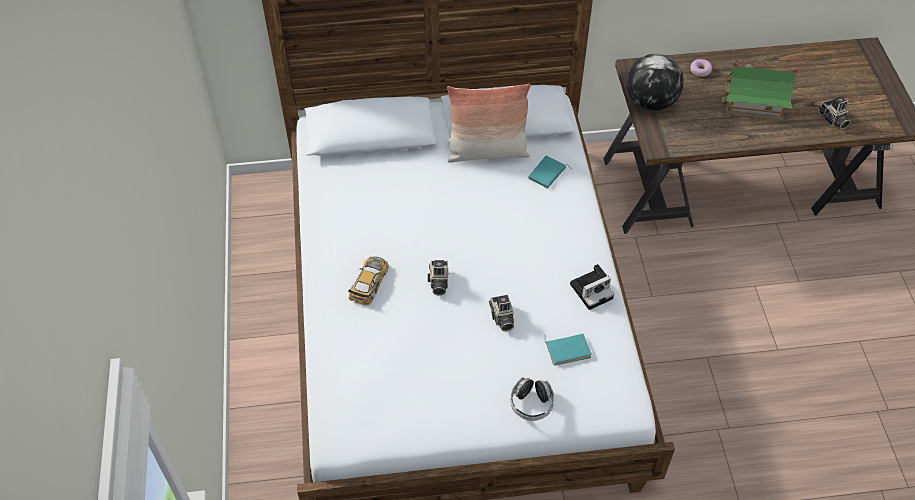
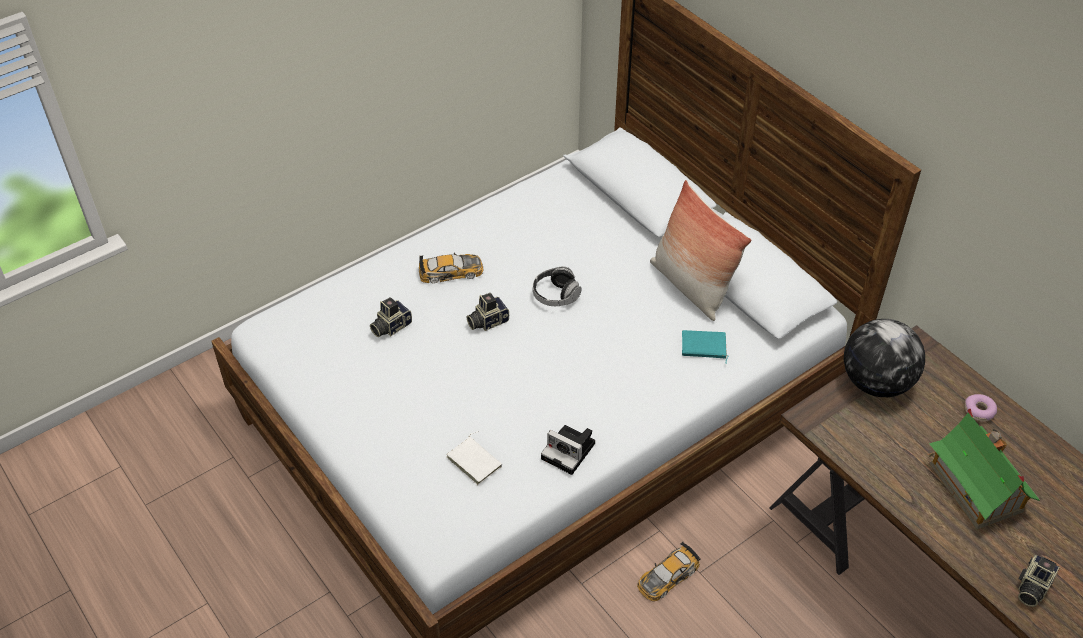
camera: 60 degrees right, 5 degrees down
camera [489,294,514,331] -> camera moved to [370,297,412,337]
headphones [511,377,554,421] -> headphones moved to [533,266,582,306]
turquoise book [544,334,592,366] -> white book [447,431,502,485]
none -> toy car [637,542,701,602]

